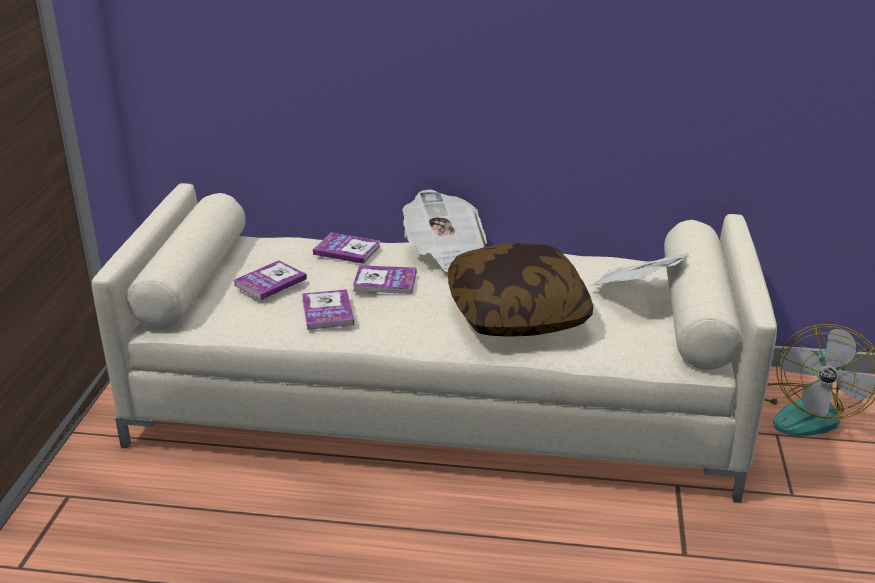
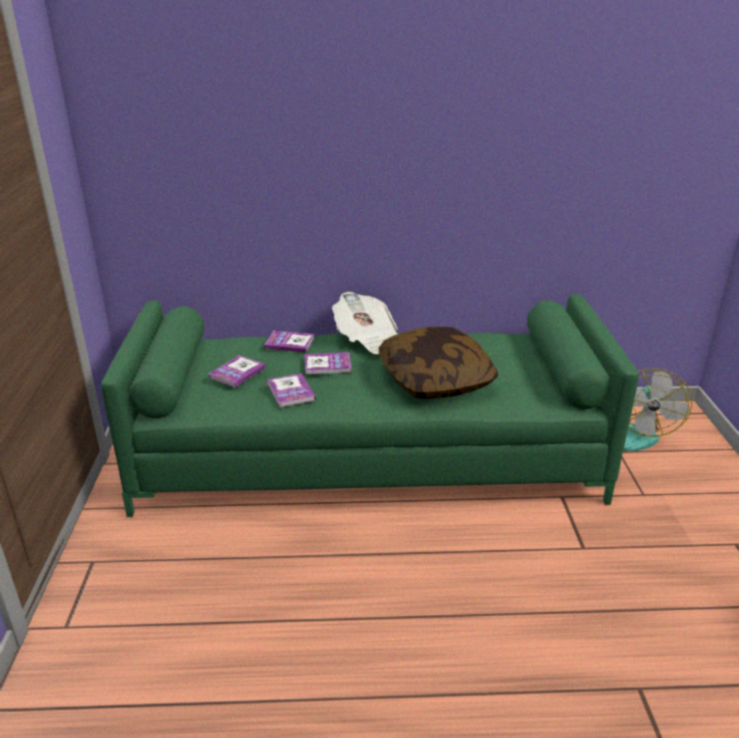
camera: 10 degrees left, 0 degrees up
beige sofa [92,183,777,503] -> green sofa [101,294,639,517]
newspaper [589,253,687,286] -> none

